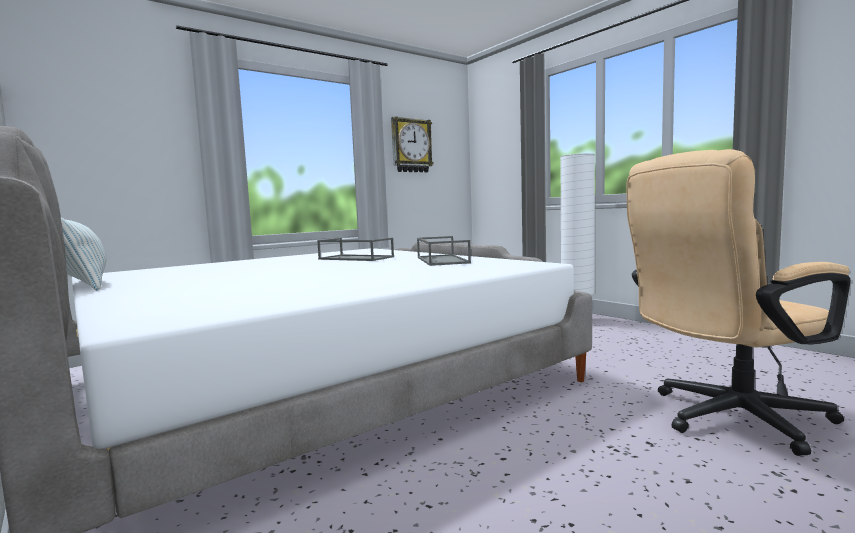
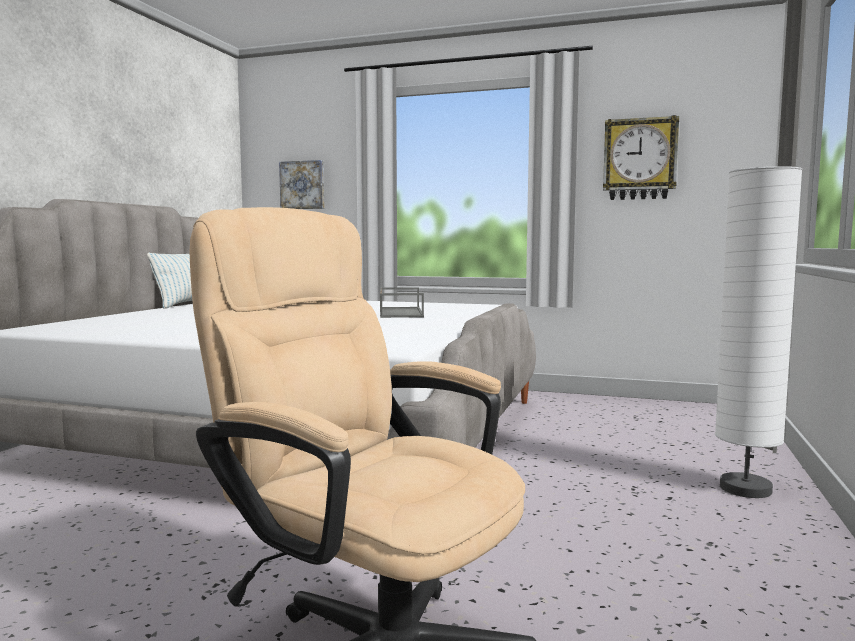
camera: 55 degrees right, 0 degrees up
grey tray [417,236,471,266] -> none
none -> picture [279,160,324,209]

